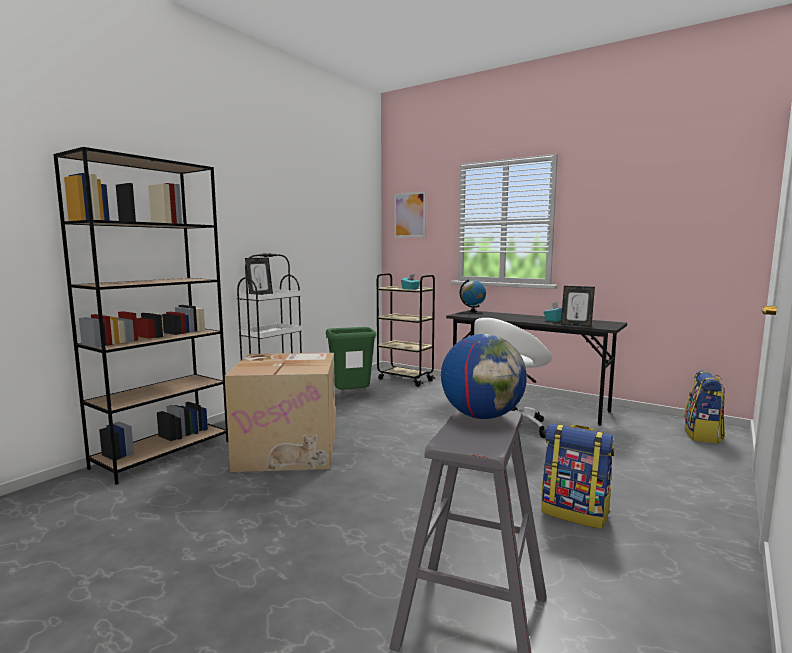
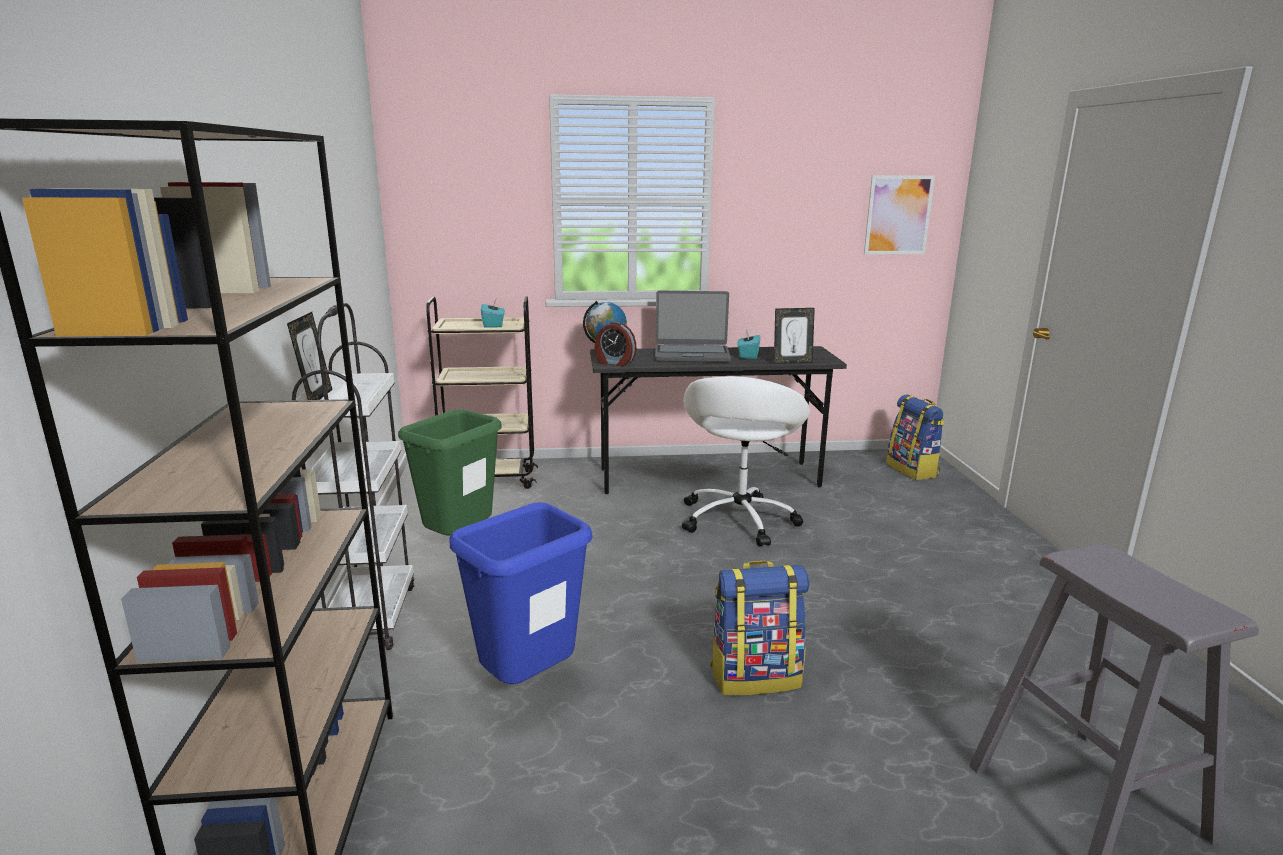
camera: 40 degrees left, 10 degrees up
cardboard box [225,353,336,472] -> blue trash can [449,502,592,684]
picture [394,191,426,238] -> picture moved to [864,175,935,254]
globe [441,334,527,419] -> none
backpack [541,424,614,529] -> backpack moved to [710,561,809,695]
none -> alarm clock [595,322,636,366]
none -> laptop [655,291,731,362]

